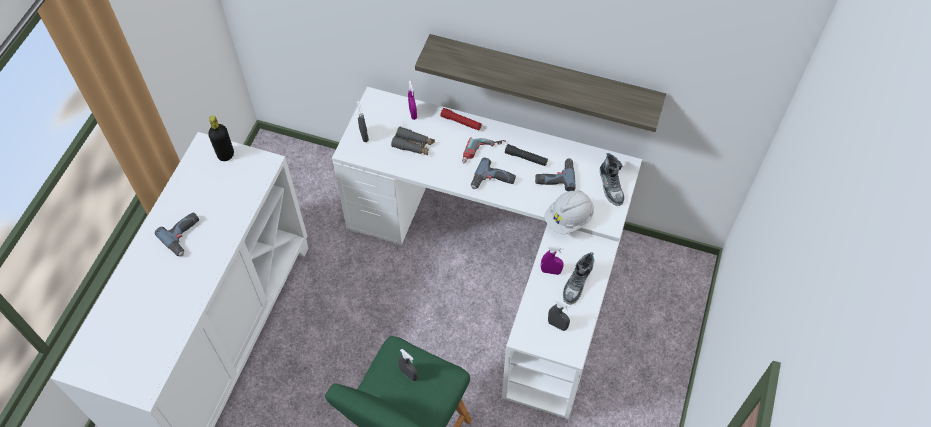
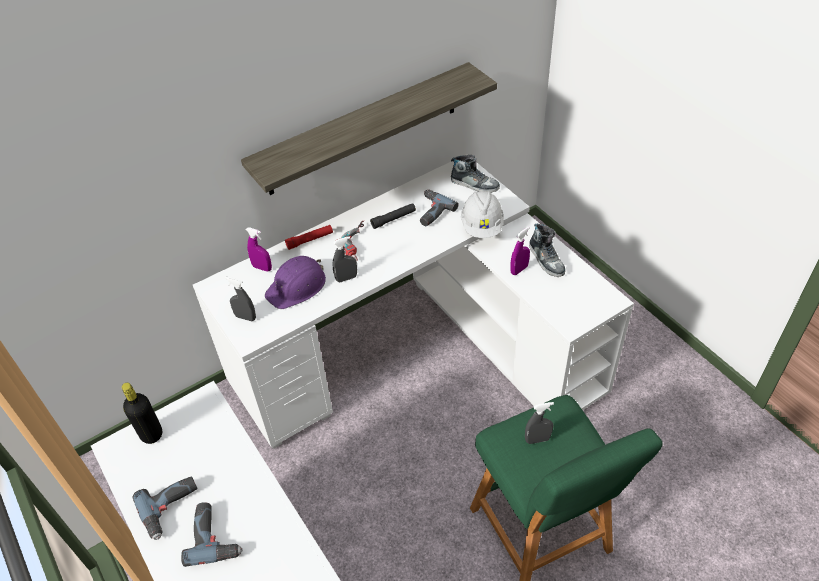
camera: 50 degrees left, 10 degrees down
grey binoculars [391,127,435,155] -> purple hard hat [265,256,326,309]
power drill [471,158,516,189] -> power drill moved to [133,477,197,540]
grey spray bottle [548,299,570,331] -> grey spray bottle moved to [333,236,357,282]

